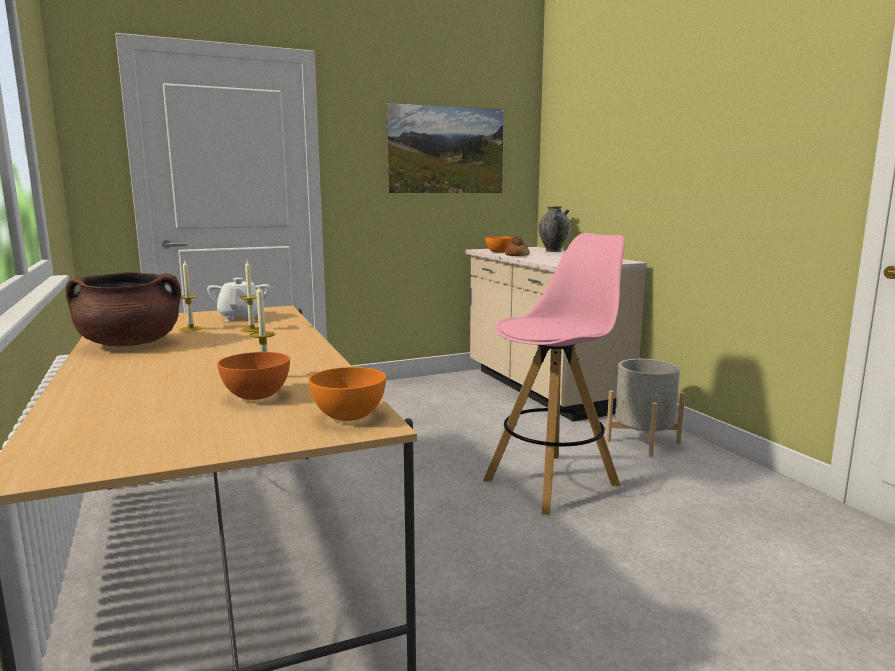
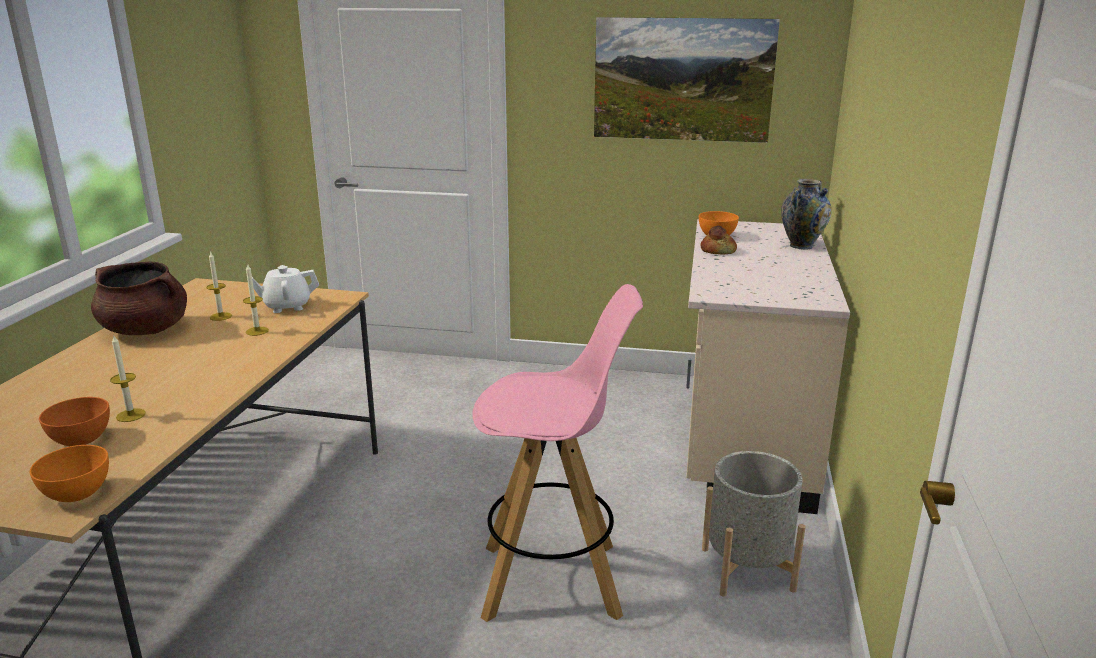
camera: 35 degrees right, 10 degrees up
white teapot [207,278,270,321] -> white teapot turned 135 degrees counterclockwise [252,265,319,313]

